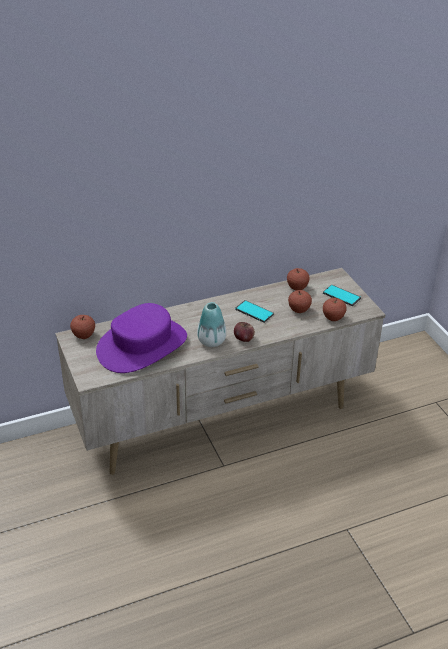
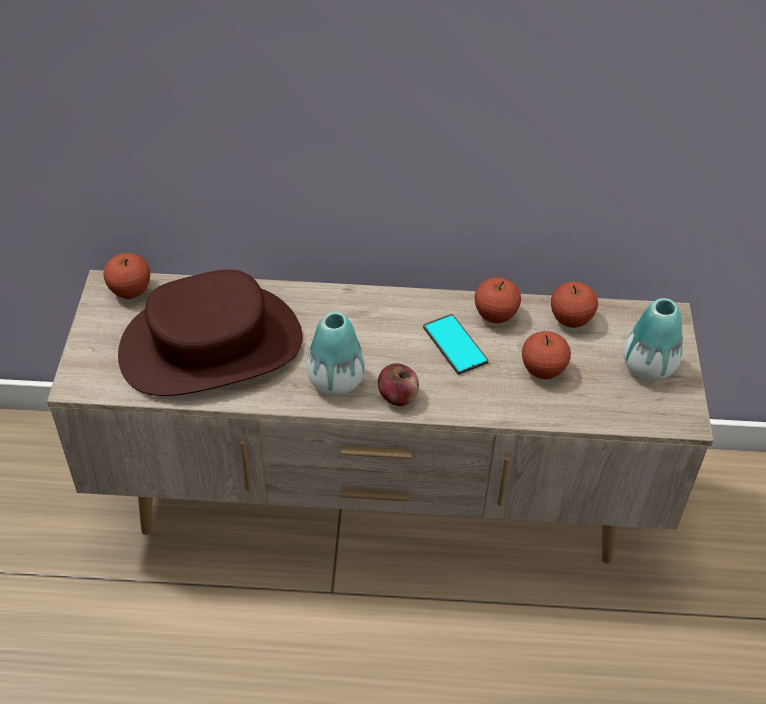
camera: 25 degrees right, 10 degrees up
purple hat [96,303,187,373] -> brown hat [118,270,303,396]
phone [323,285,361,306] -> vase [623,298,683,381]
apple [323,298,346,321] -> apple moved to [475,277,521,323]

